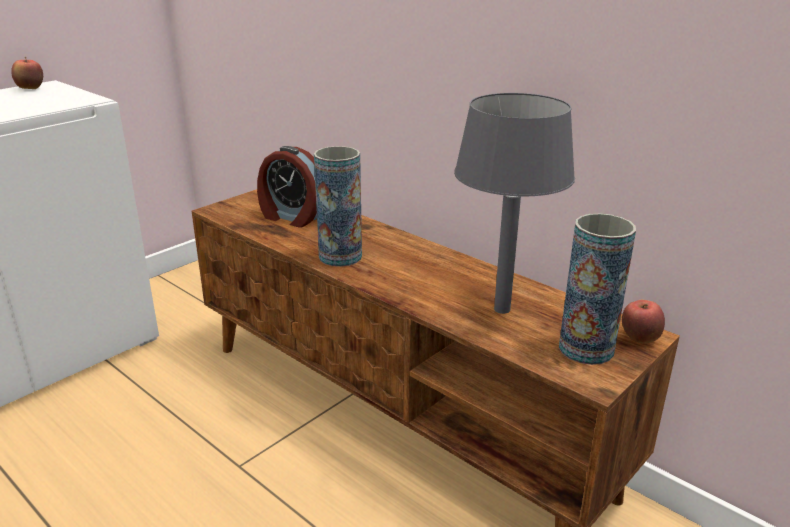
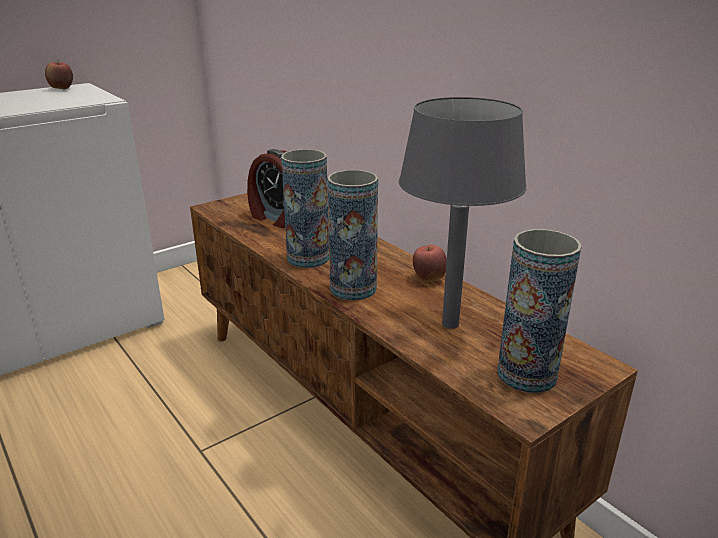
camera: 10 degrees right, 0 degrees up
apple [622,300,665,343] -> apple moved to [413,245,447,282]
none -> vase [327,170,378,301]

